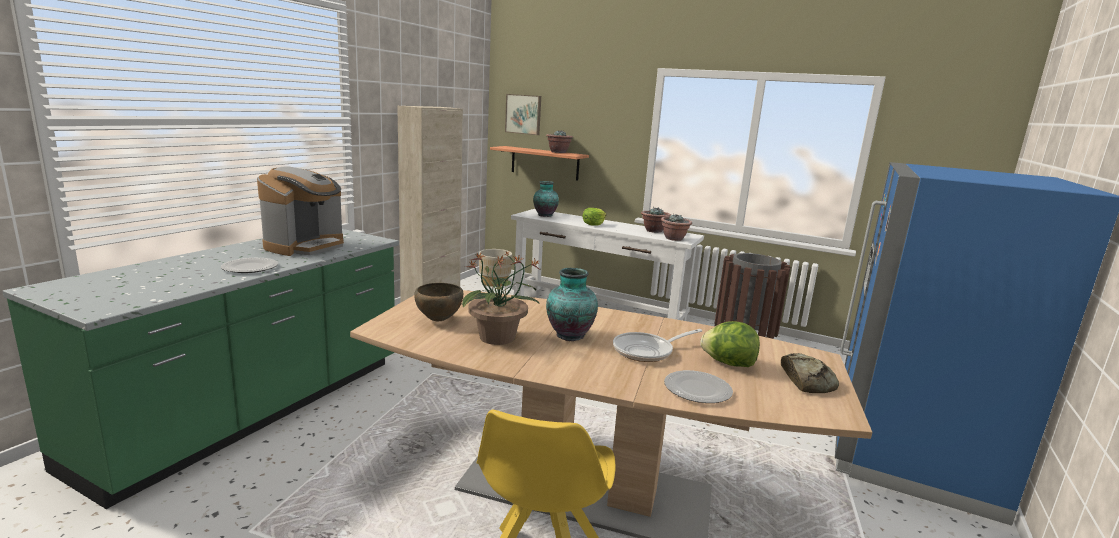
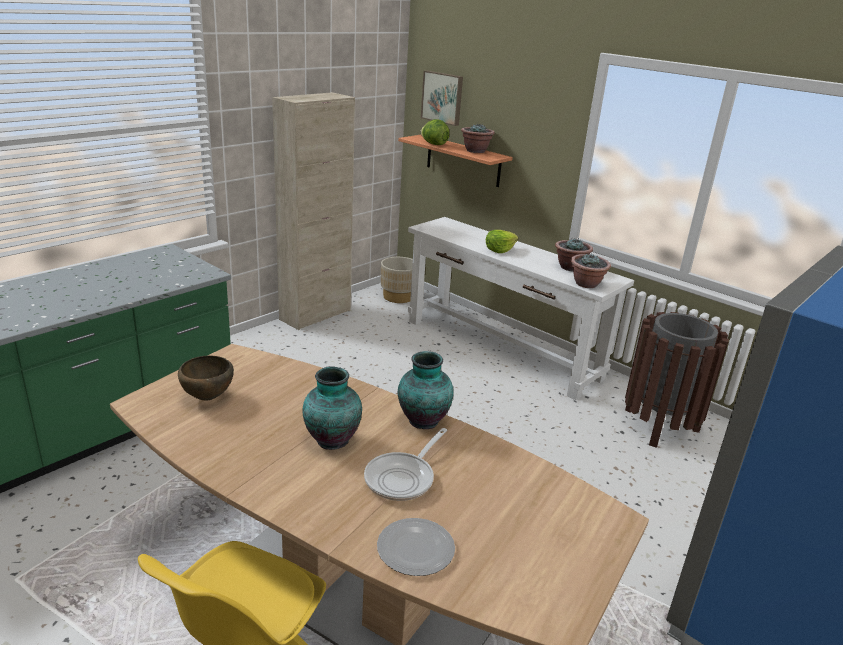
camera: 15 degrees right, 10 degrees up
plate [221,258,278,273] -> none
coffee machine [257,166,344,256] -> none
potted plant [462,251,540,345] -> none
vase [533,181,559,217] -> vase moved to [398,351,454,429]
frying pan [613,329,702,362] -> frying pan turned 45 degrees counterclockwise [364,428,447,501]
lettuce [700,321,760,367] -> lettuce moved to [421,119,449,145]
bread [781,353,839,393] -> none

